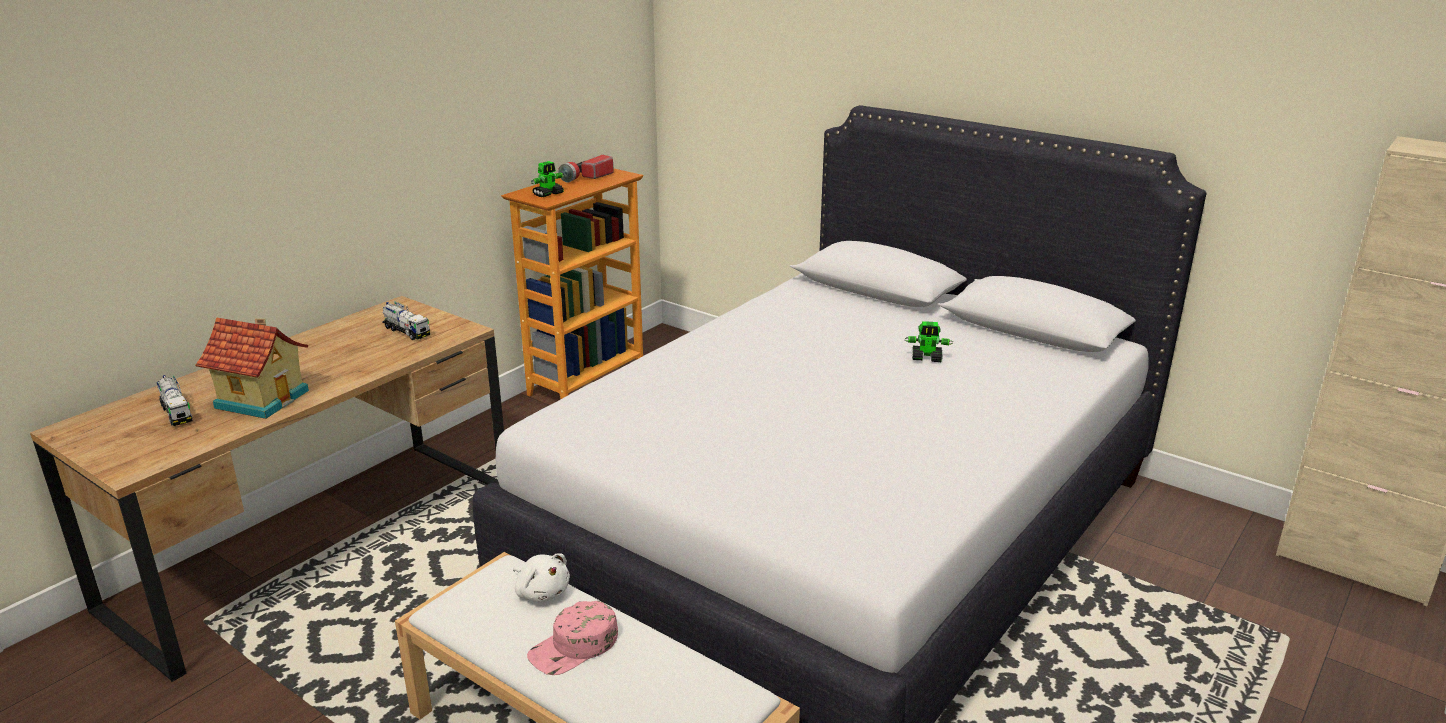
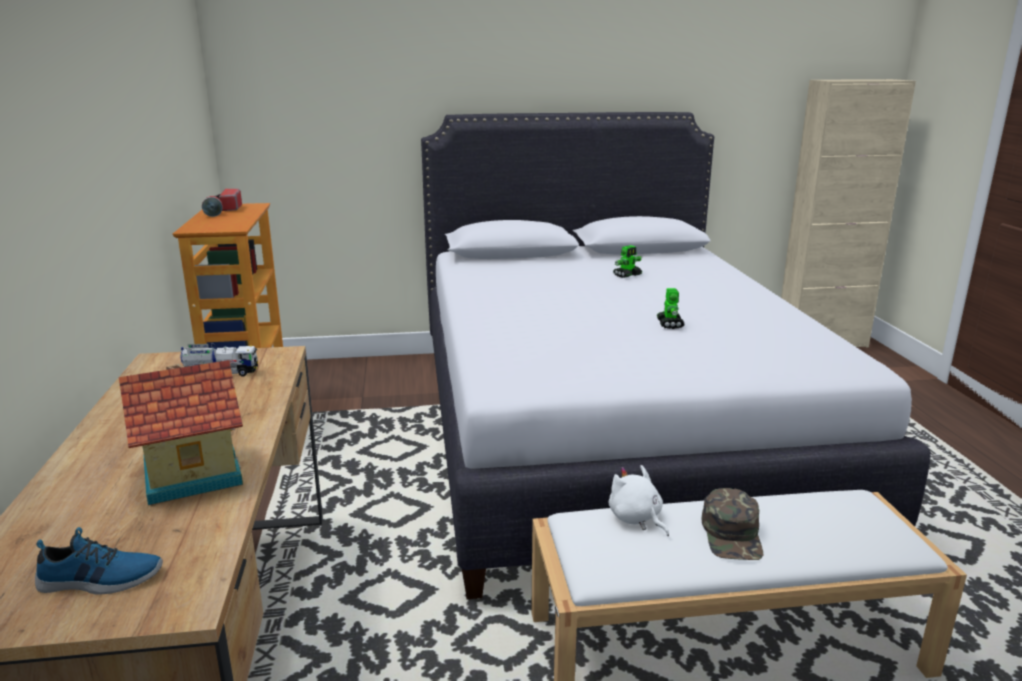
camera: 45 degrees left, 5 degrees down
toy truck [157,375,193,426] -> none
white plush toy [513,553,570,602] -> white plush toy turned 120 degrees counterclockwise [609,465,669,536]
pink cap [527,601,618,675] -> green cap [702,488,763,560]
toy robot [531,161,564,197] -> toy robot moved to [657,288,685,329]
none -> shoe [35,527,163,594]

